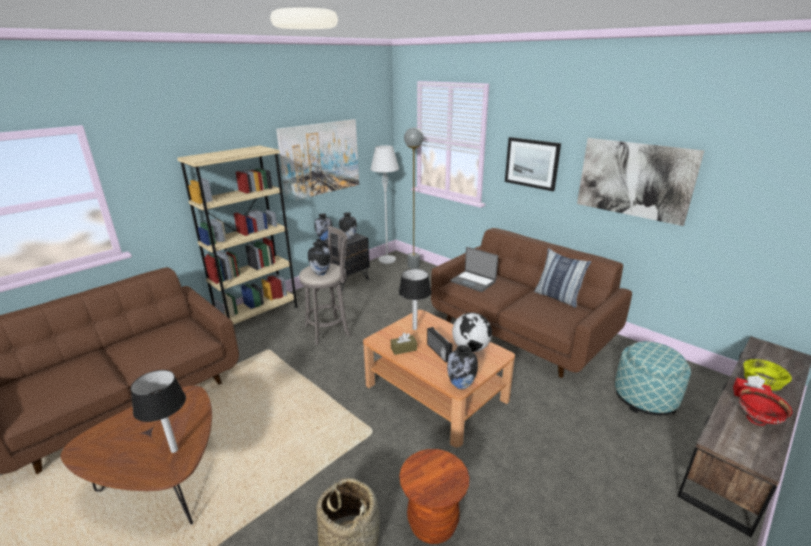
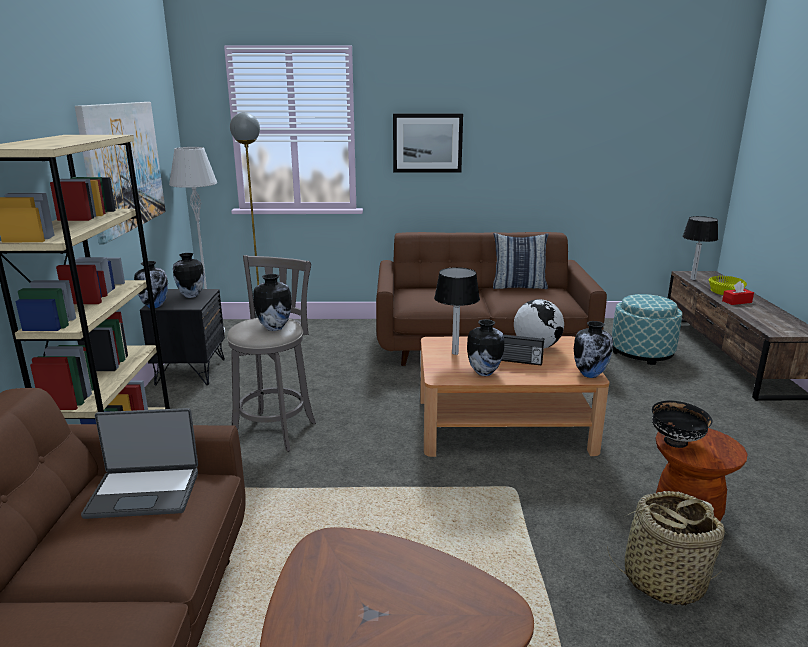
camera: 45 degrees left, 5 degrees down
table lamp [131,370,186,453] -> table lamp moved to [682,216,718,280]
brown tissue box [391,333,417,355] -> vase [467,319,504,376]
laptop [450,247,498,292] -> laptop moved to [81,408,198,519]
picture [577,138,705,226] -> none
red bowl [739,387,792,426] -> none
none -> black bowl [652,401,713,448]

